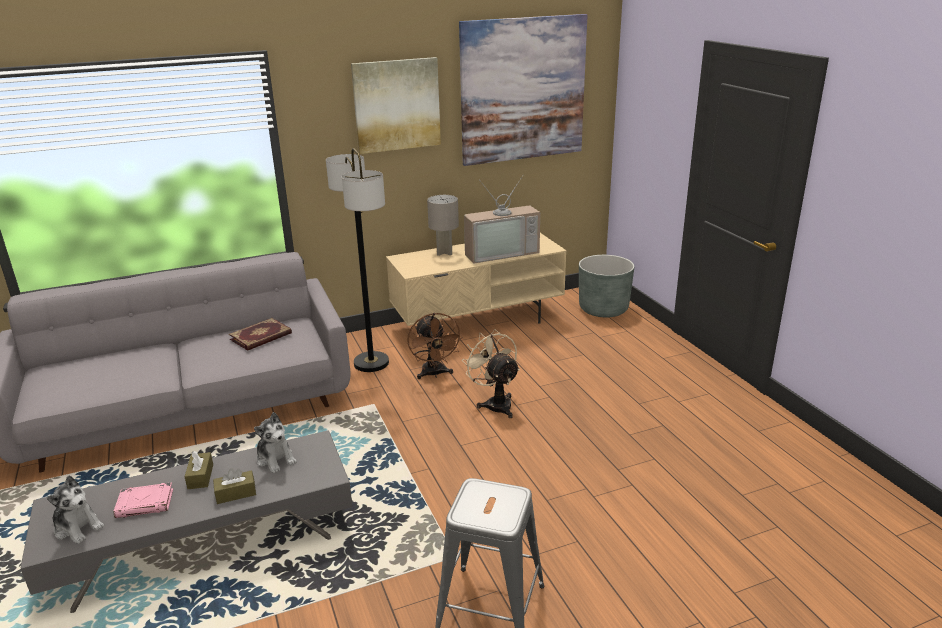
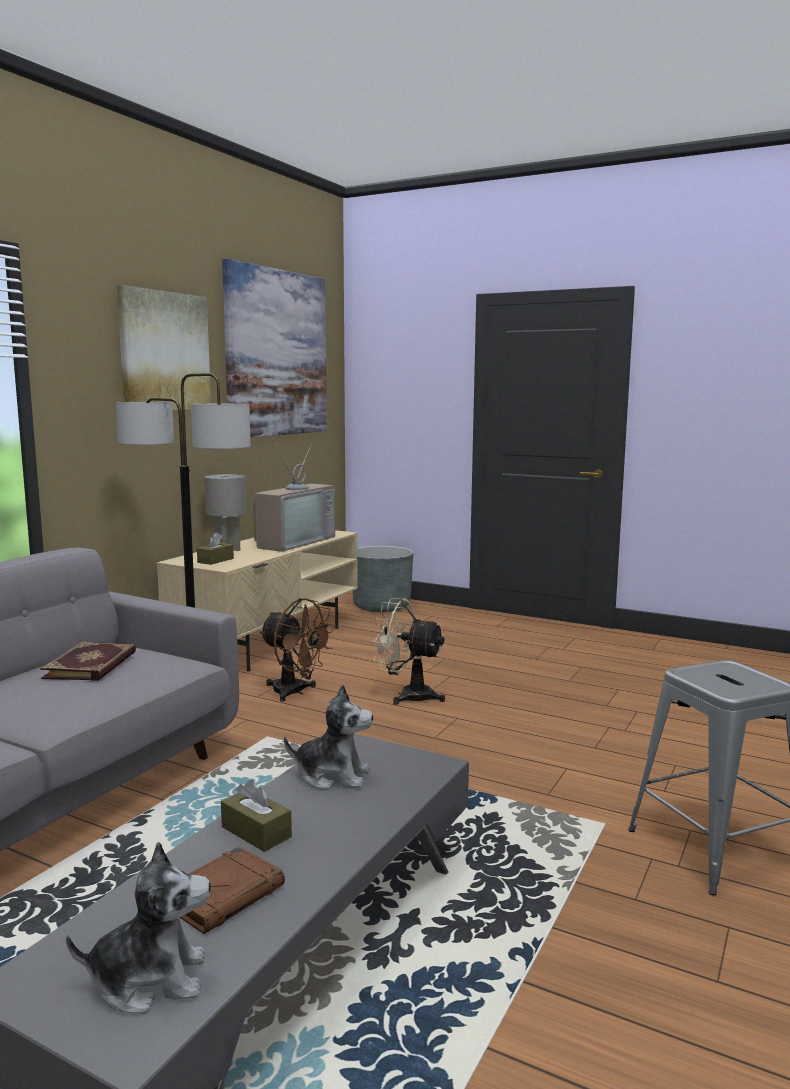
camera: 40 degrees left, 15 degrees down
pink book [114,482,173,518] -> brown book [180,846,285,934]
brown tissue box [213,468,256,504] -> brown tissue box moved to [197,532,234,565]

